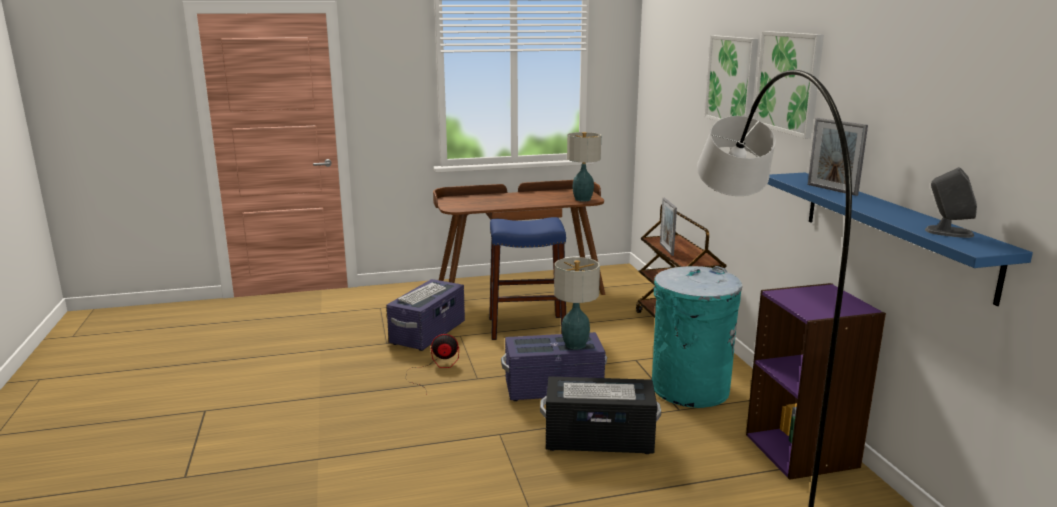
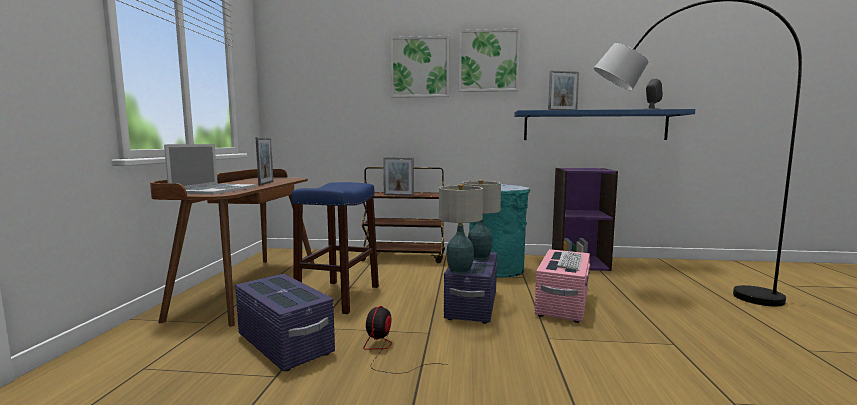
camera: 70 degrees left, 10 degrees down
keyboard [398,283,446,305] -> none
black storage box [540,376,661,454] -> pink storage box [535,249,590,323]
table lamp [567,132,601,201] -> table lamp moved to [439,184,483,274]
none -> laptop [164,144,256,195]
none -> picture frame [256,137,273,186]

